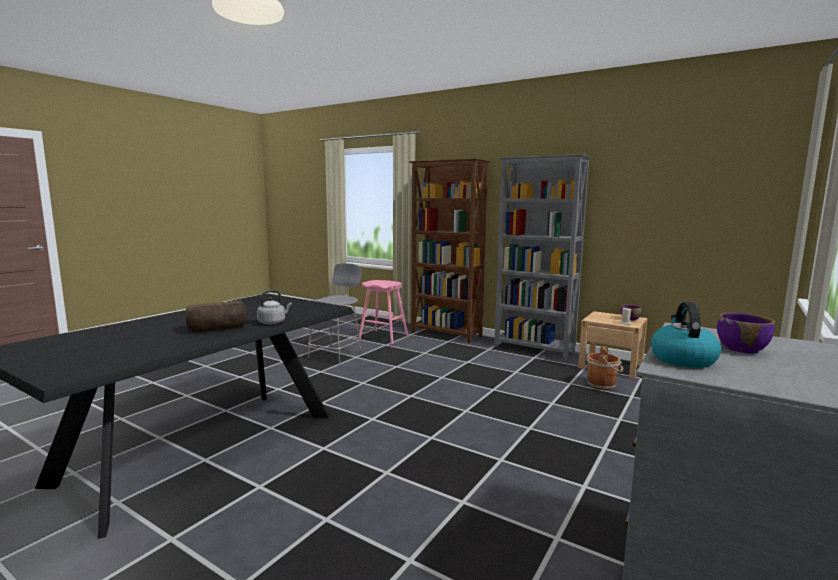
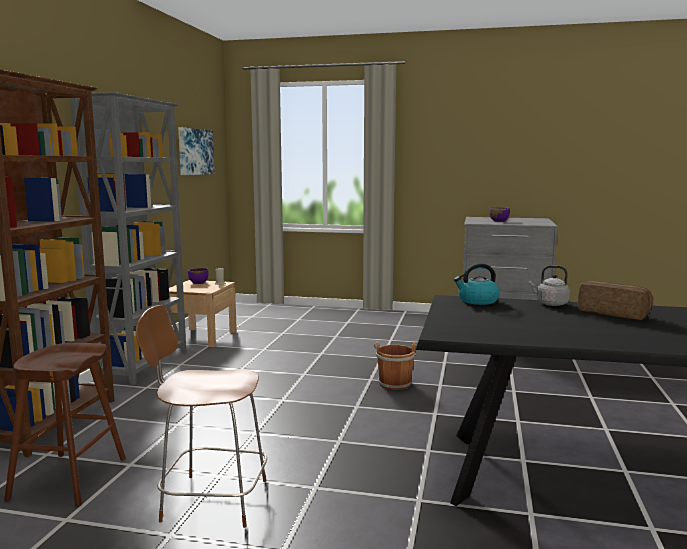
camera: 110 degrees left, 0 degrees up
grey chair [308,263,362,364] -> brown chair [136,305,267,528]
pink stool [359,280,408,344] -> brown stool [4,343,126,506]
brown bucket [587,346,623,390] -> brown bucket moved to [374,341,417,390]
kettle [651,302,721,368] -> kettle moved to [454,263,500,305]
none -> picture [178,127,214,175]

